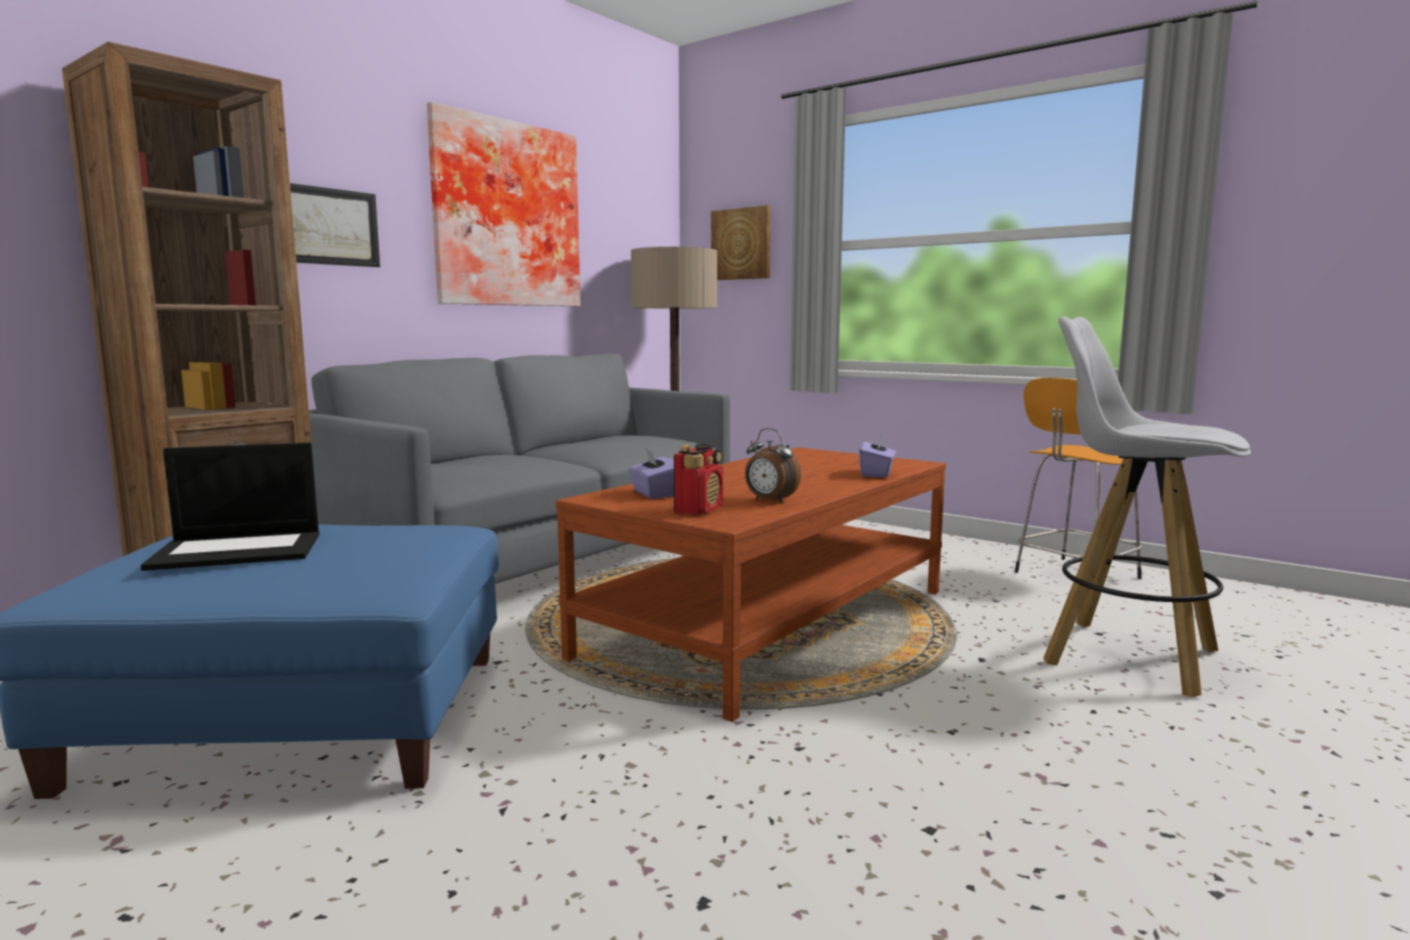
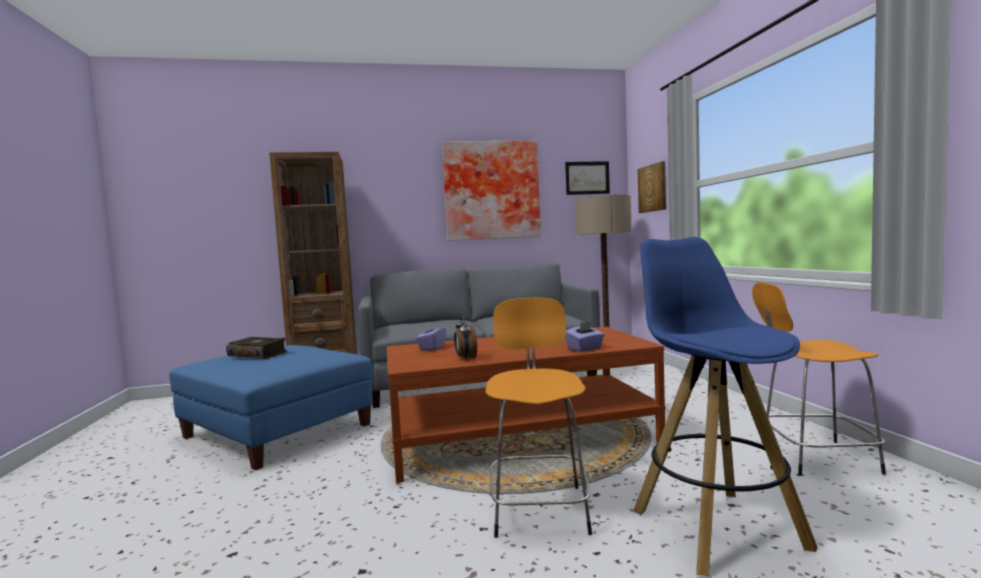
camera: 40 degrees right, 5 degrees down
laptop [140,442,319,571] -> book [226,337,288,359]
picture [290,183,380,267] -> picture moved to [565,161,610,195]
radio [674,444,723,515] -> none
white stool [1043,317,1251,697] -> blue stool [633,237,818,576]
none -> orange stool [485,298,592,538]

